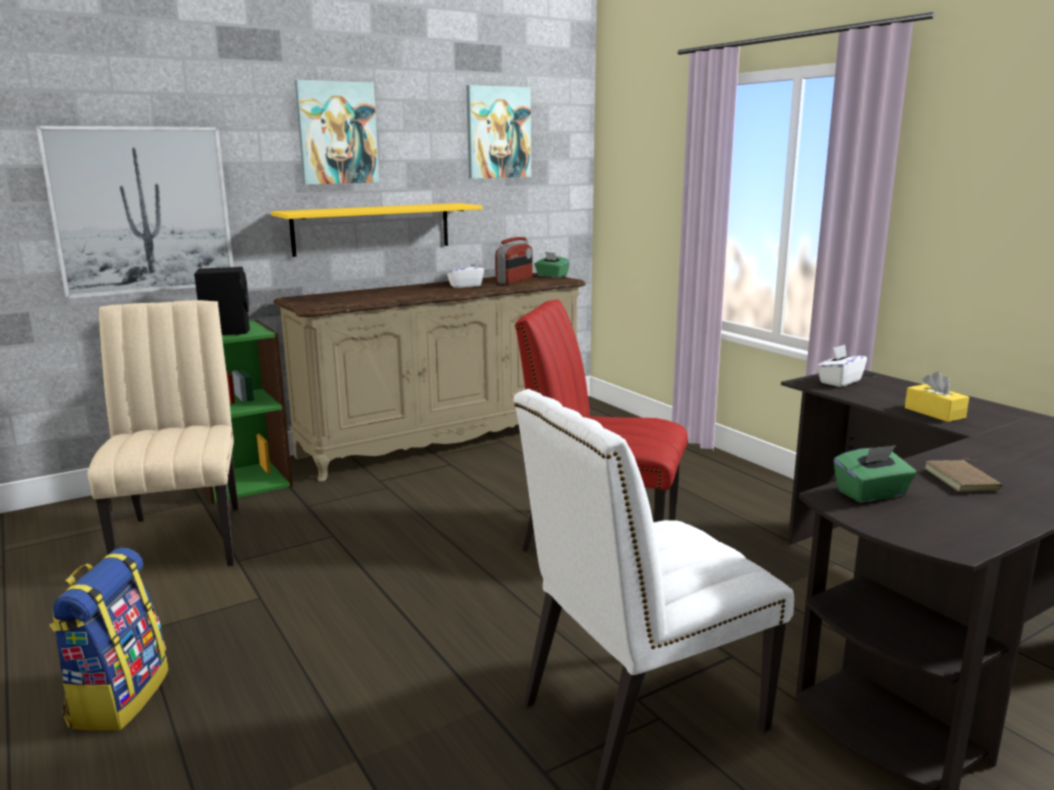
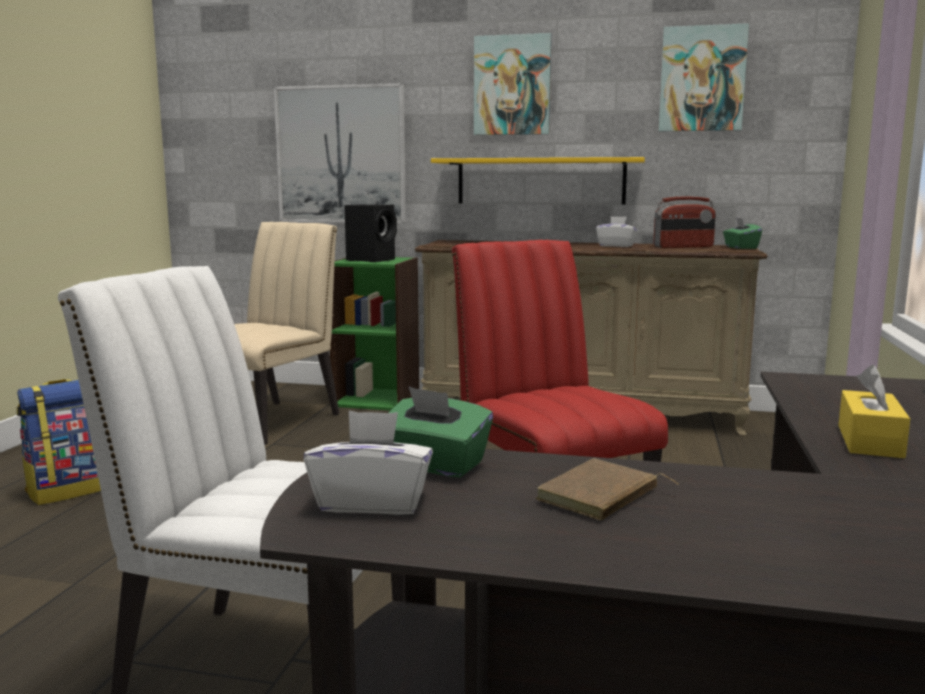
camera: 45 degrees right, 5 degrees down
white tissue box [817,345,867,387] -> white tissue box moved to [304,411,433,515]

